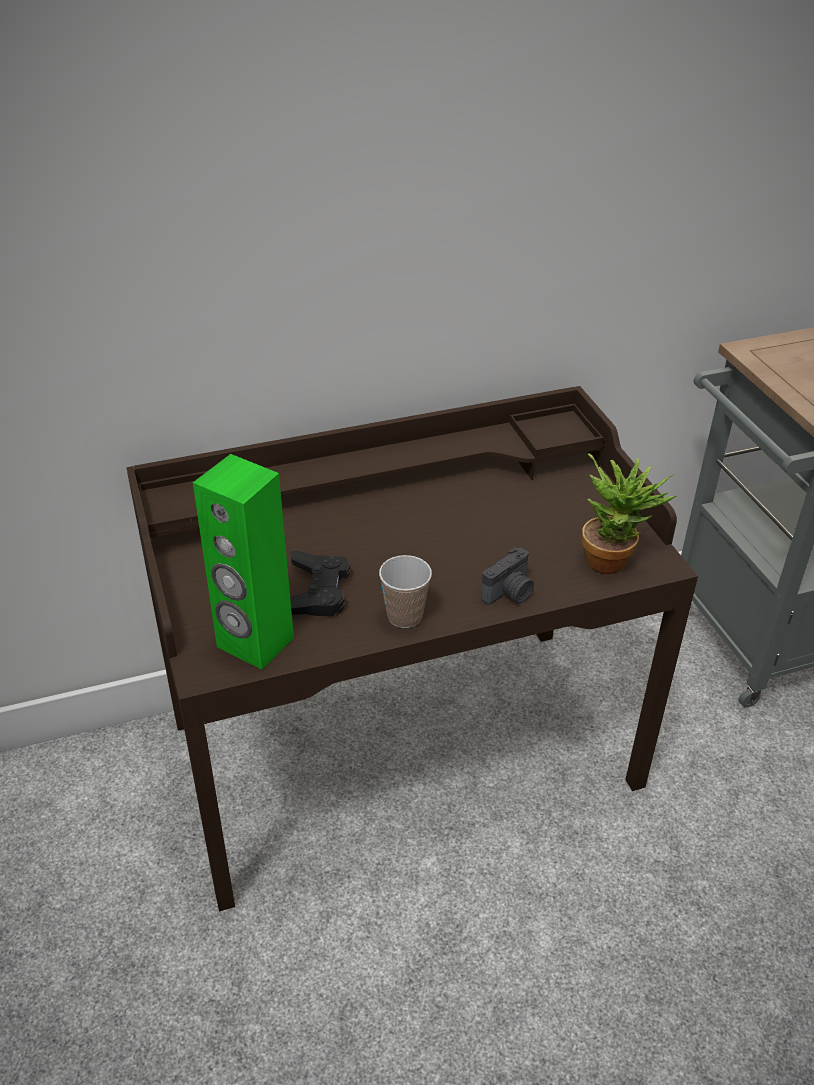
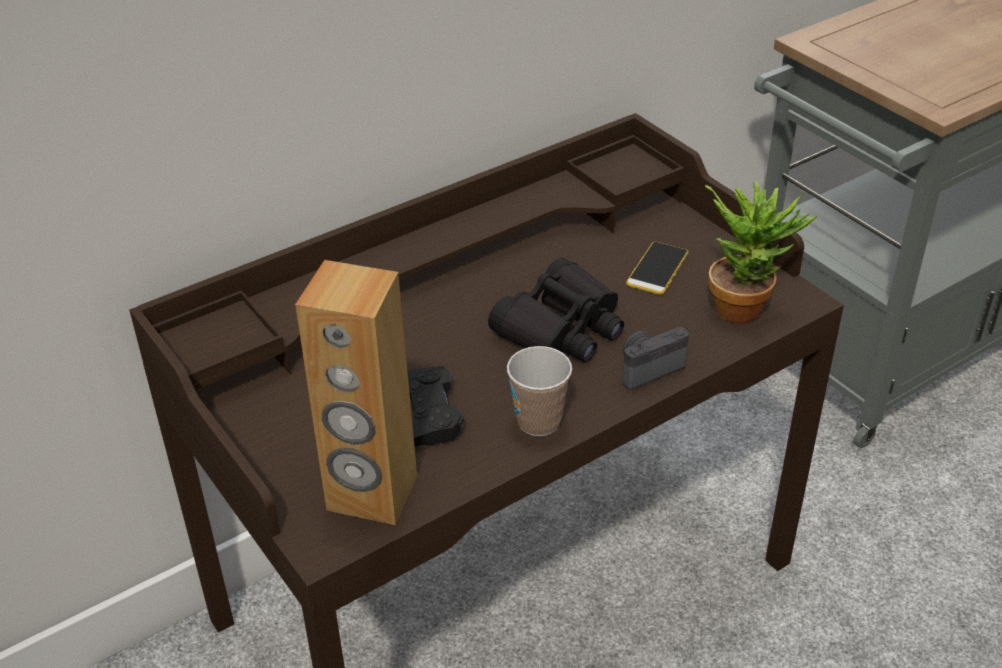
camera: 15 degrees left, 0 degrees up
green speaker [193,454,294,670] -> brown speaker [295,260,417,525]
camera [481,547,534,605] -> camera turned 150 degrees counterclockwise [622,327,689,390]
none -> black binoculars [488,257,624,362]
none -> phone [626,242,688,295]

